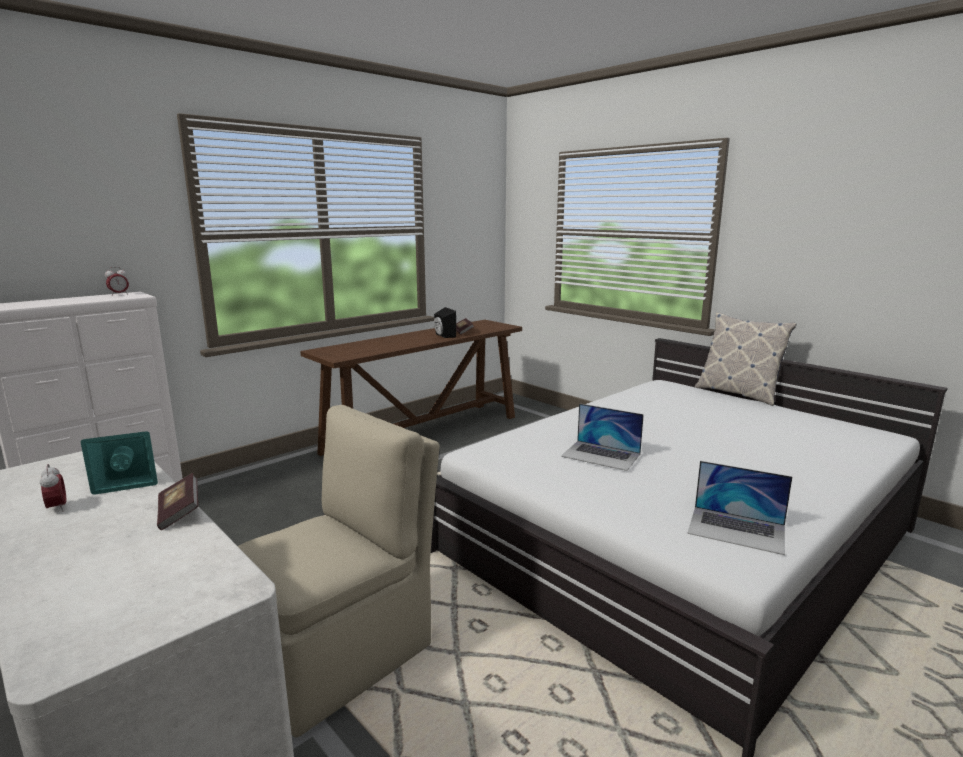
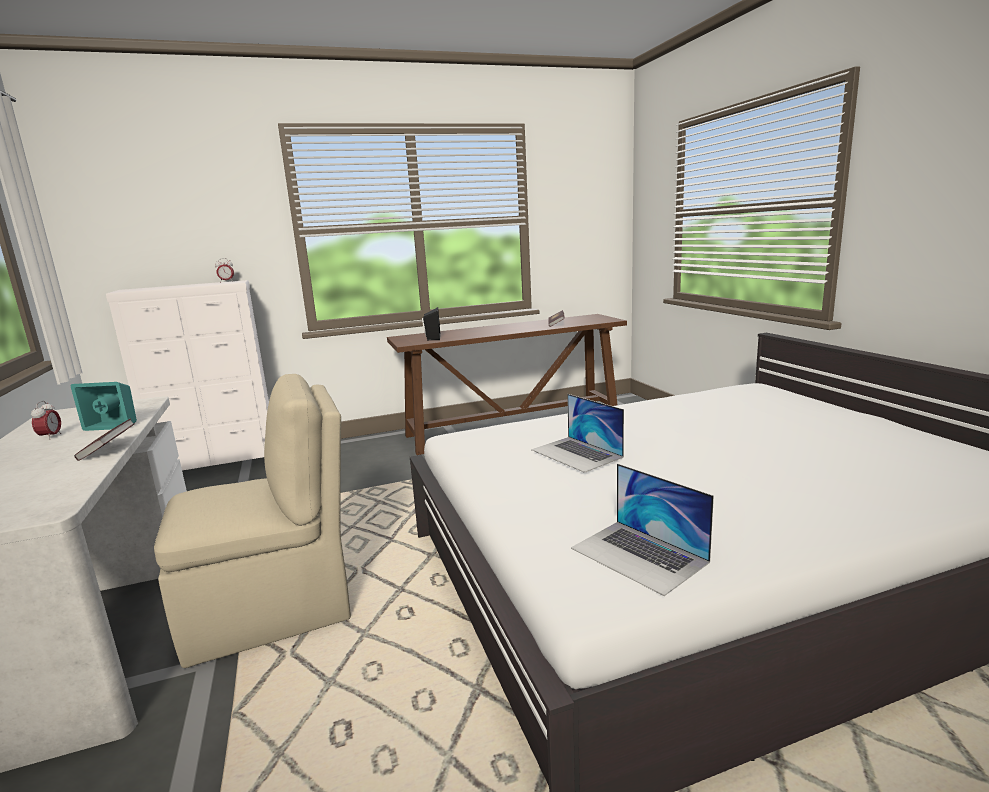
camera: 25 degrees right, 0 degrees up
black speaker [434,307,456,338] -> black speaker moved to [422,307,441,340]
pillow [695,312,797,406] -> none

